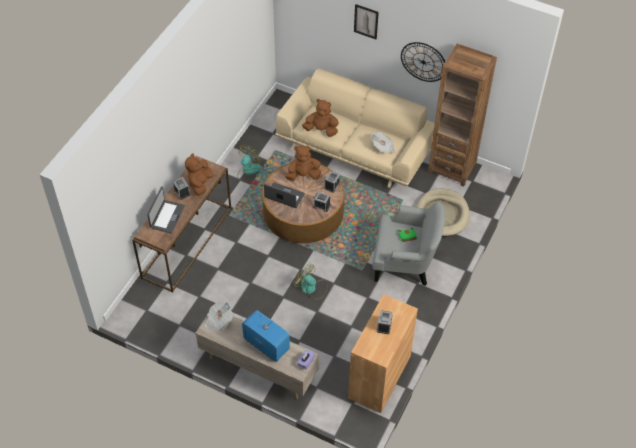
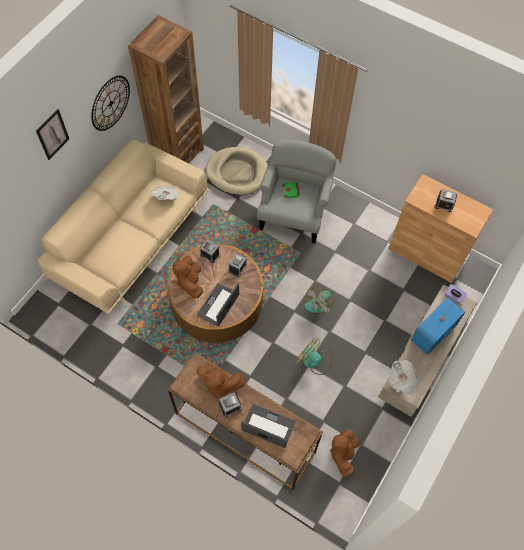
camera: 85 degrees left, 10 degrees up
fan [237,145,262,183] -> fan moved to [296,338,333,375]
brown plush toy [302,99,339,137] -> brown plush toy moved to [330,429,360,477]

